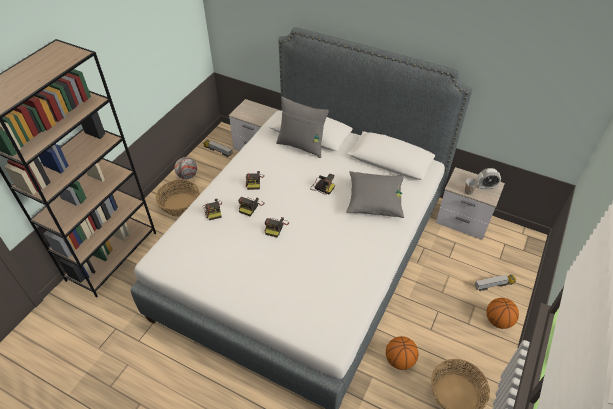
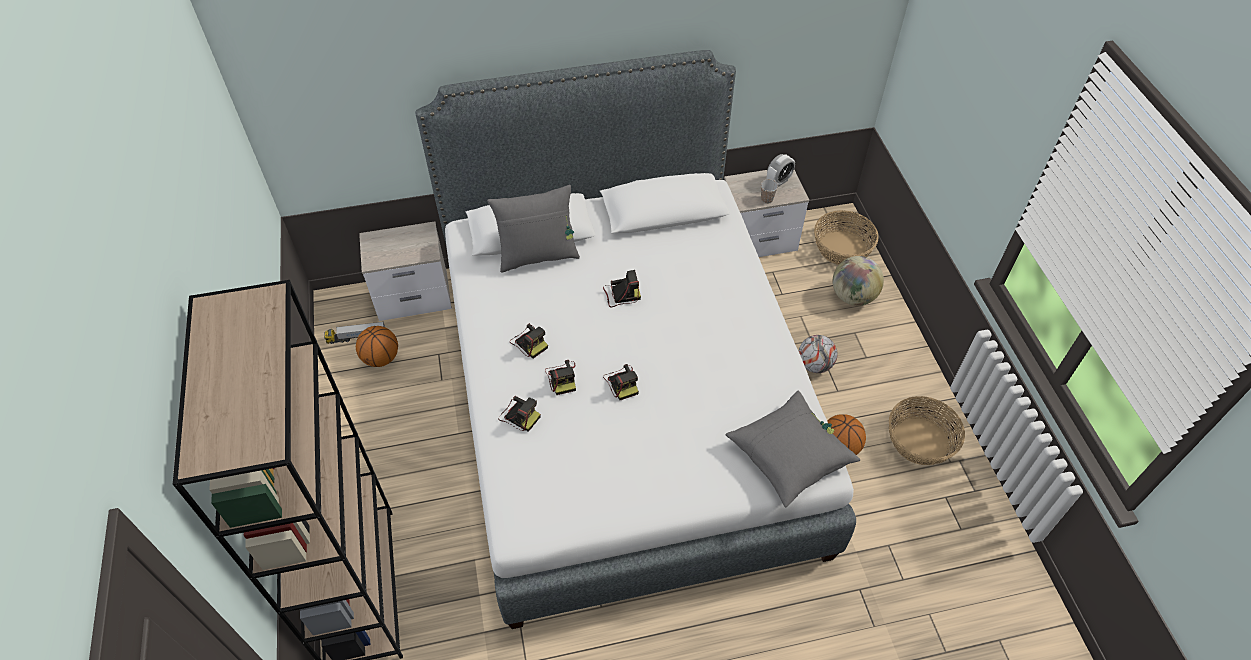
camera: 40 degrees left, 5 degrees up
basket [155,180,199,216] -> basket moved to [814,210,879,265]
football [174,157,197,179] -> football moved to [799,335,838,373]
grey pillow [346,171,404,218] -> grey pillow moved to [726,390,860,507]
toy truck [475,274,516,291] -> globe [833,256,884,306]
basketball [486,298,519,329] -> basketball moved to [356,326,398,367]

